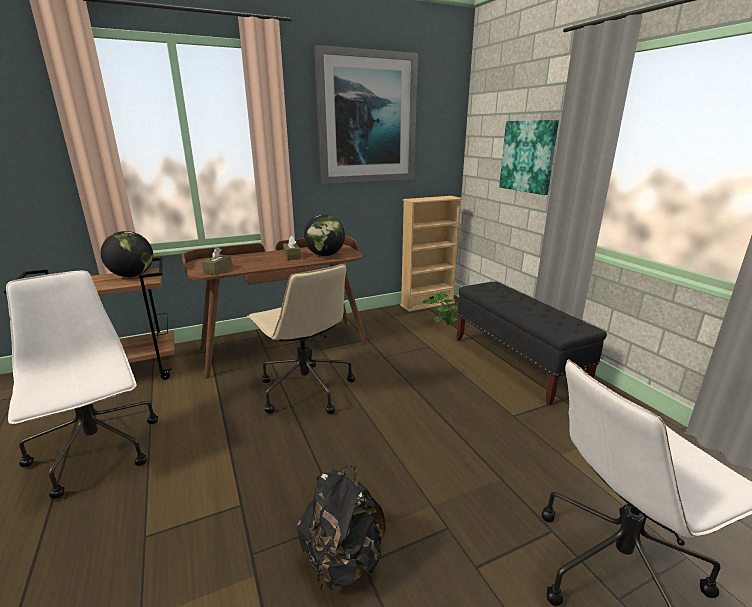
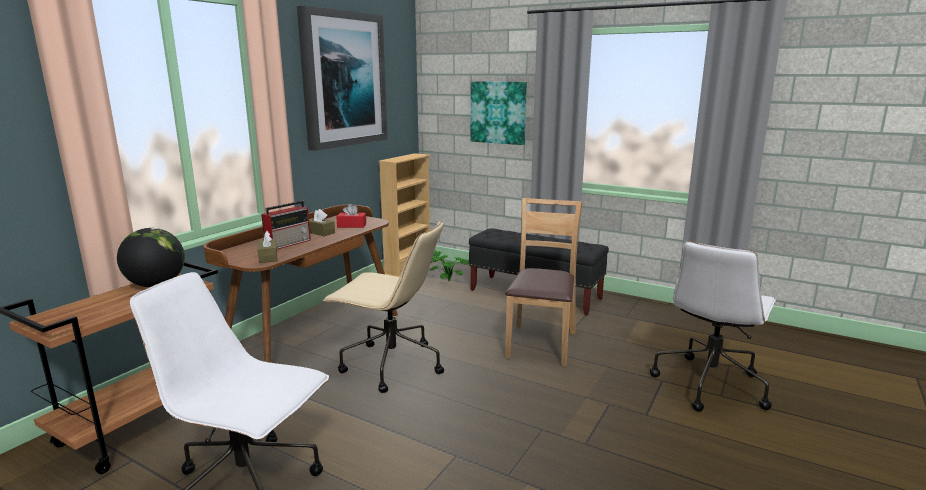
camera: 35 degrees left, 5 degrees down
black backpack [297,465,386,590] -> none
globe [304,215,345,256] -> red tissue box [336,204,366,228]
none -> radio [261,201,311,249]
none -> brown chair [505,198,583,366]

